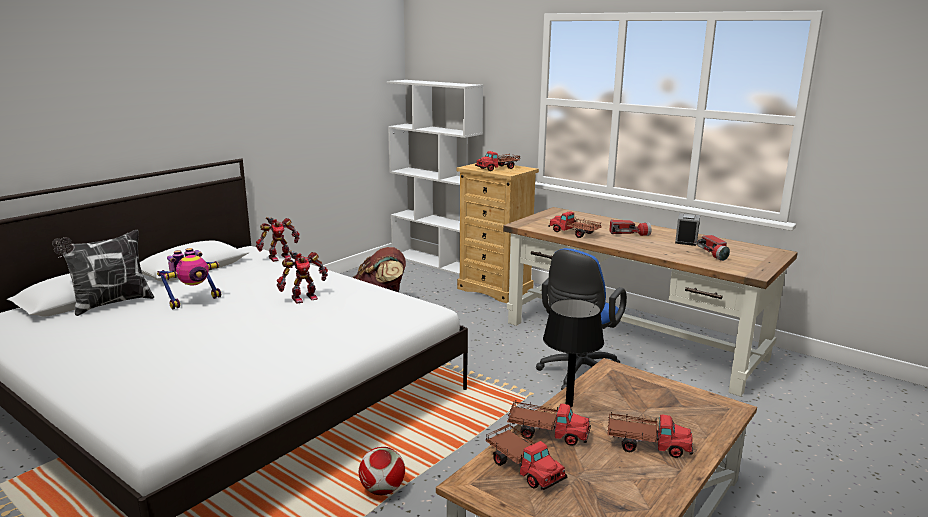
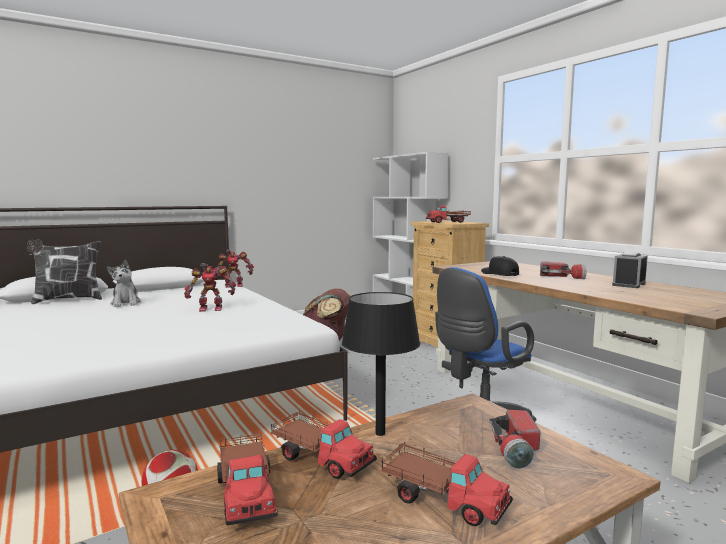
camera: 20 degrees right, 10 degrees down
toy robot [157,248,221,309] -> plush toy [107,260,141,307]
toy truck [548,211,602,238] -> black cap [481,256,519,276]
flashlight [694,235,730,261] -> flashlight moved to [489,410,540,469]

